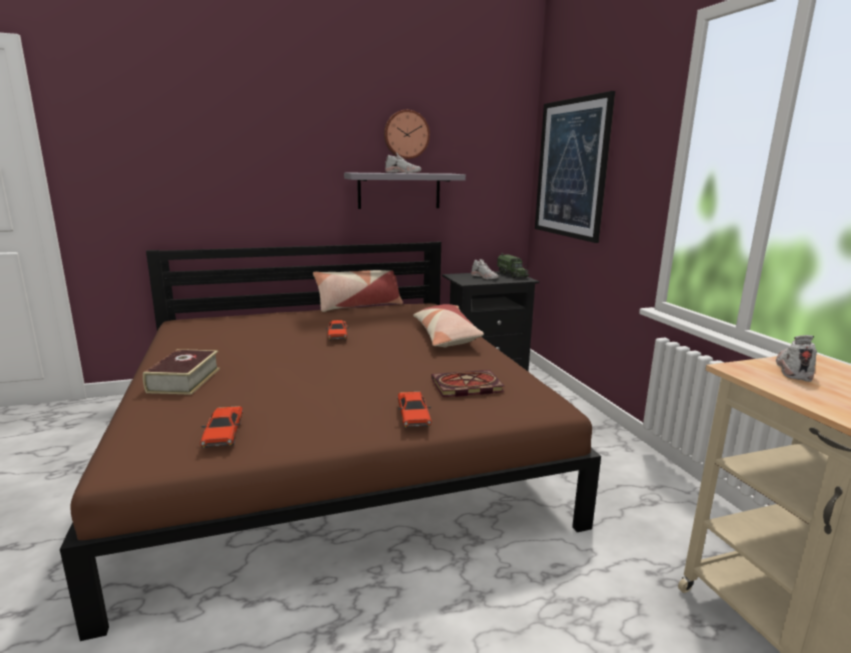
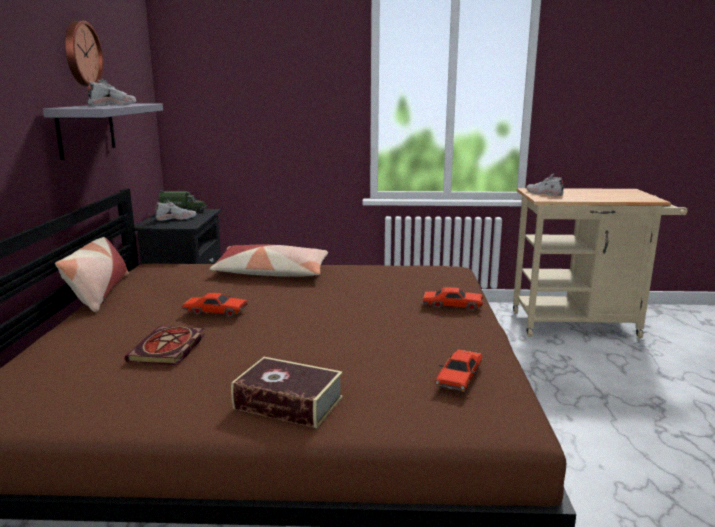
camera: 70 degrees left, 0 degrees up
red toy car [200,406,243,448] -> red toy car turned 105 degrees clockwise [434,350,483,393]
book [431,370,504,397] -> book moved to [124,326,205,365]
picture [535,91,615,243] -> none

